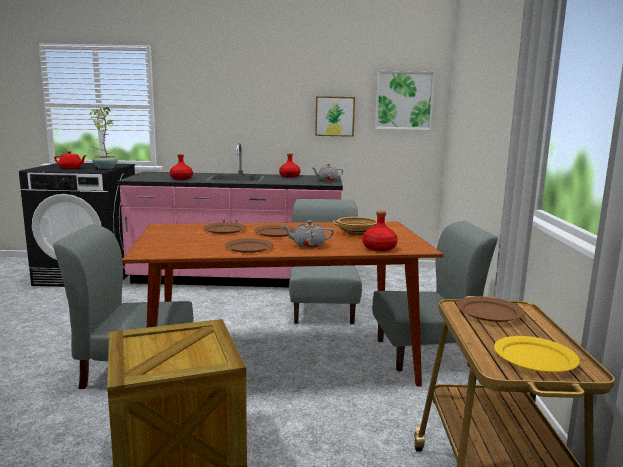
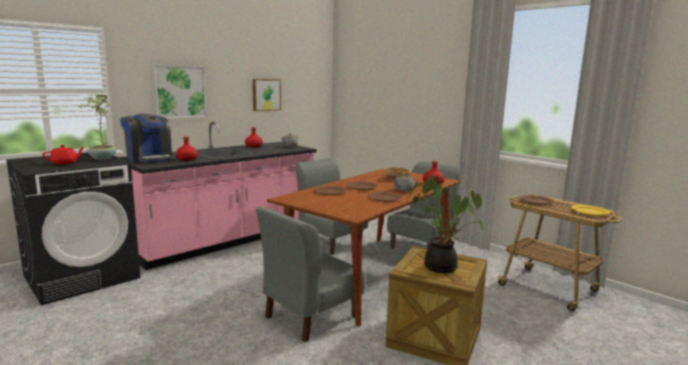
camera: 45 degrees left, 0 degrees up
picture [375,71,435,130] -> picture moved to [153,65,207,119]
none -> coffee machine [120,113,172,163]
none -> potted plant [407,175,483,273]

